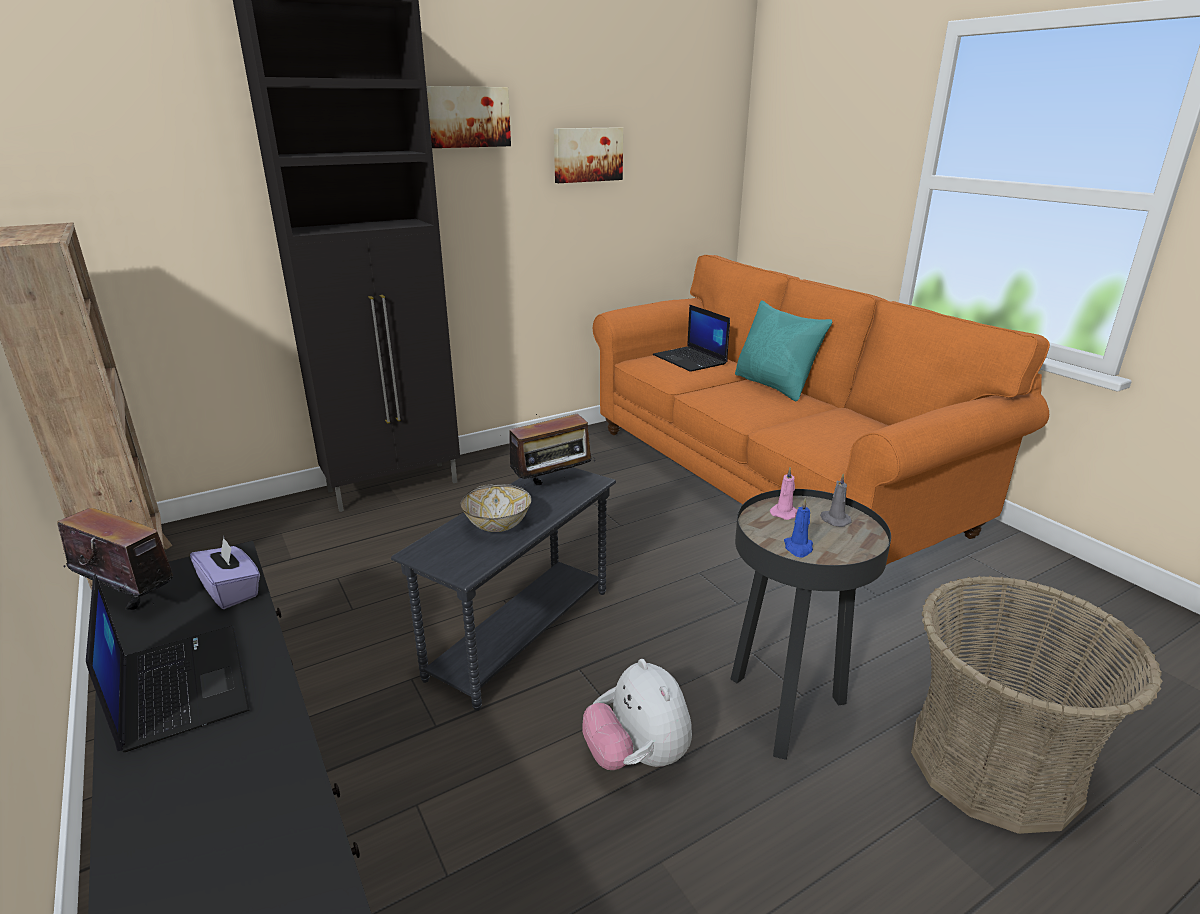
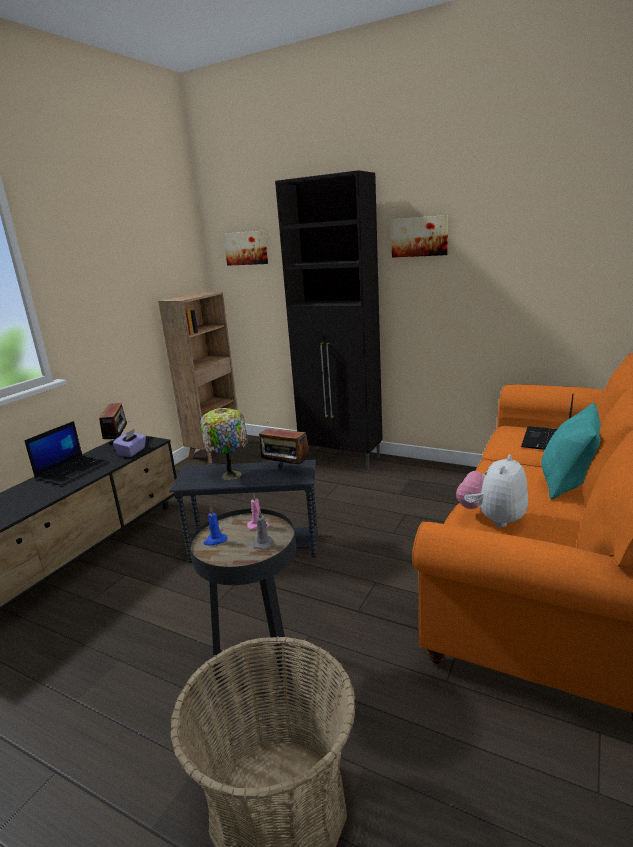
camera: 60 degrees right, 5 degrees down
bowl [461,484,532,532] -> table lamp [200,408,248,480]
picture [554,127,623,183] -> picture moved to [223,230,268,266]
plush toy [582,659,692,770] -> plush toy moved to [456,454,528,527]

